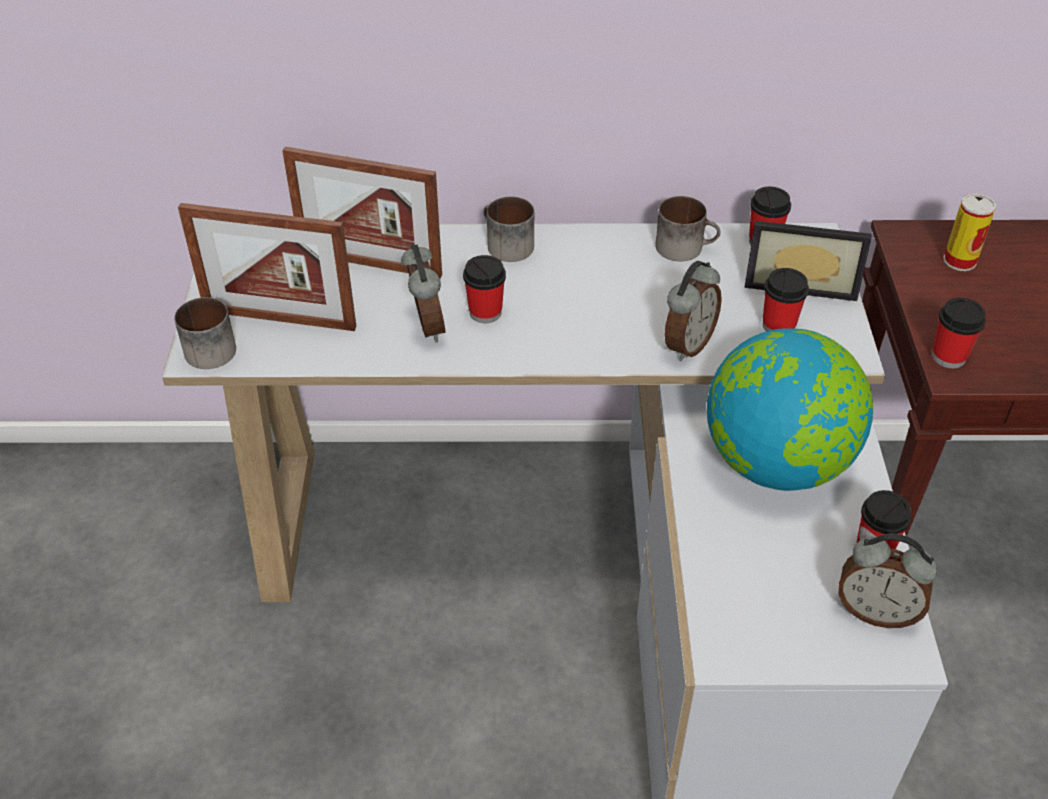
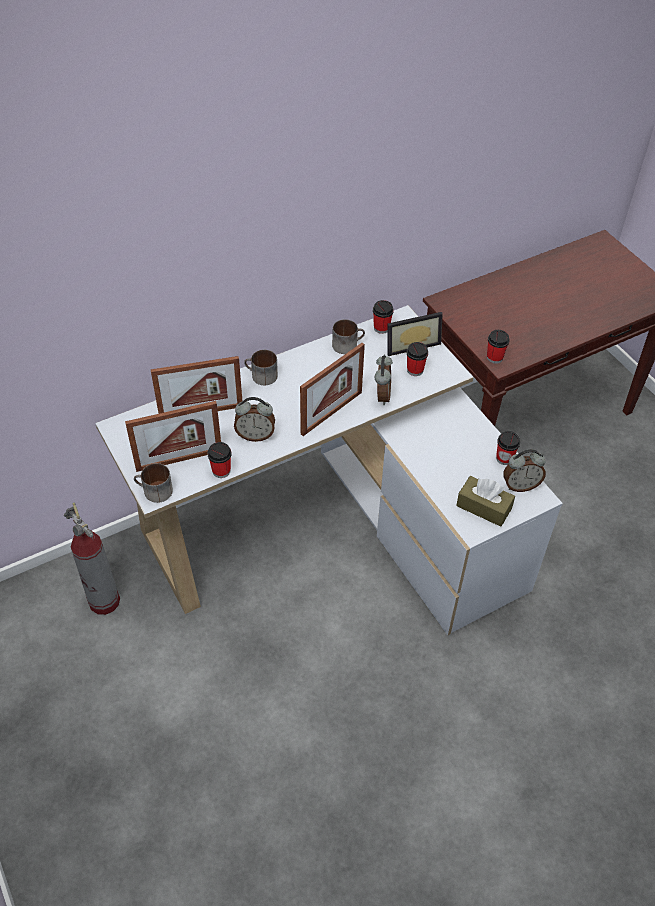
camera: 30 degrees left, 5 degrees up
alarm clock [401,244,446,342] -> alarm clock turned 135 degrees clockwise [234,397,275,442]
cup [463,255,506,323] -> cup moved to [208,442,232,478]
globe [707,328,873,491] -> none
can [943,193,996,271] -> none
none -> fire extinguisher [64,502,120,615]
none -> picture frame [300,343,365,436]
none -> brown tissue box [456,476,515,527]

